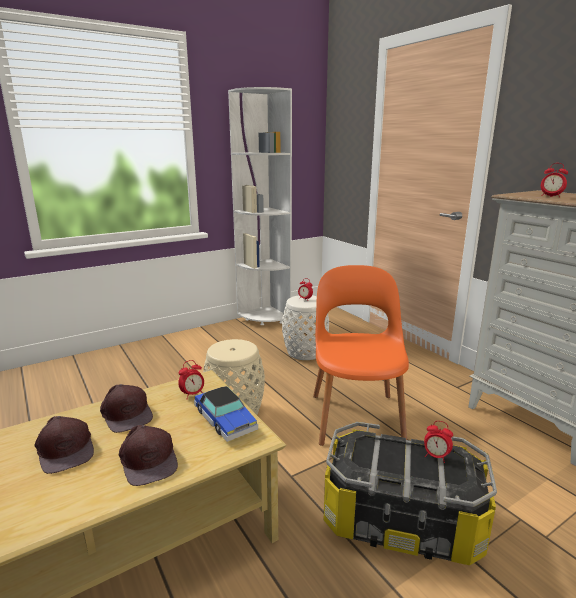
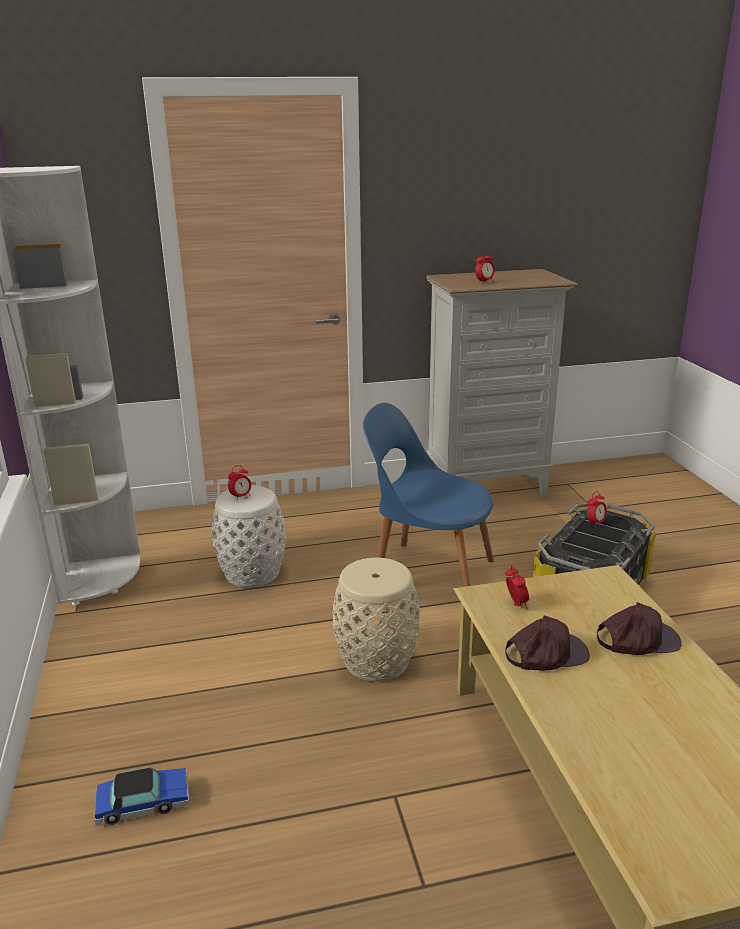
camera: 70 degrees left, 5 degrees up
brown cap [34,416,94,474] -> none
toy car [194,386,258,442] -> toy car moved to [94,767,190,826]
orange chair [313,265,409,446] -> blue chair [363,403,494,587]

